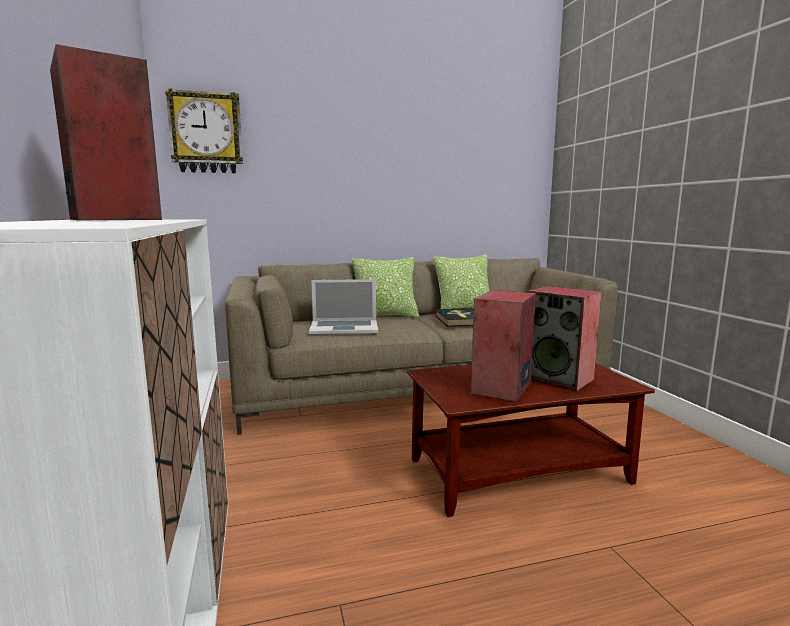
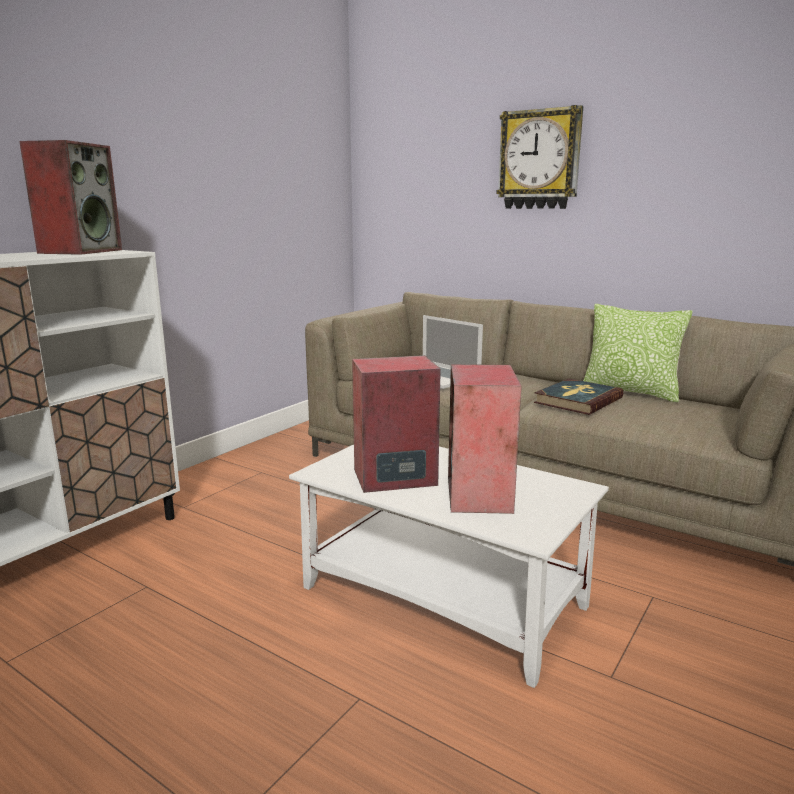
camera: 50 degrees right, 5 degrees up
wall clock [165,88,243,173] -> wall clock moved to [496,105,583,209]
pillow [352,257,419,317] -> none
brown coffee table [407,363,655,517] -> white coffee table [289,444,609,688]

